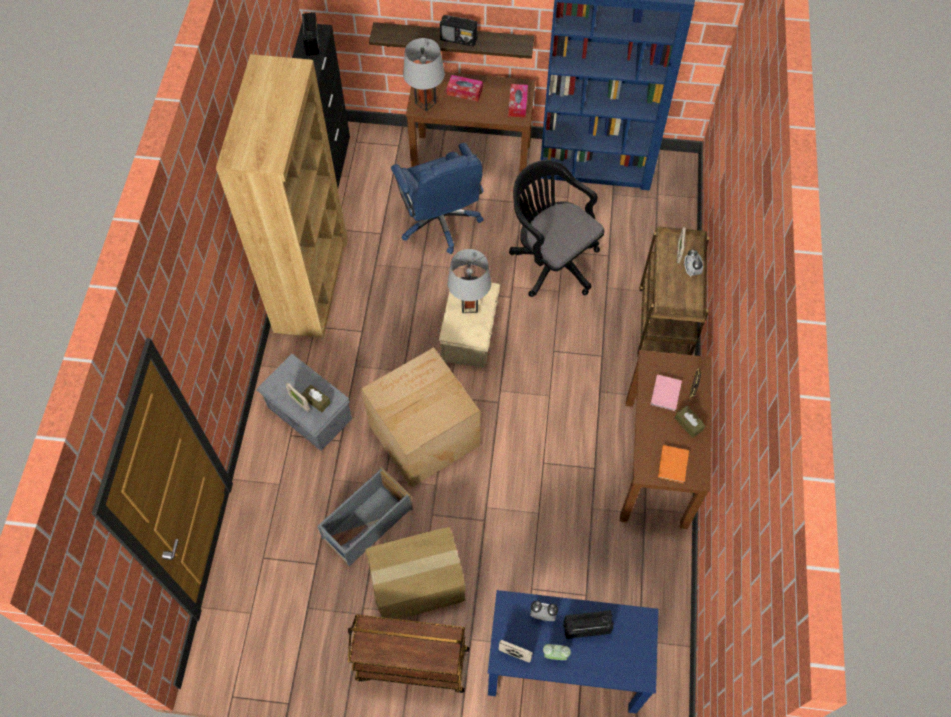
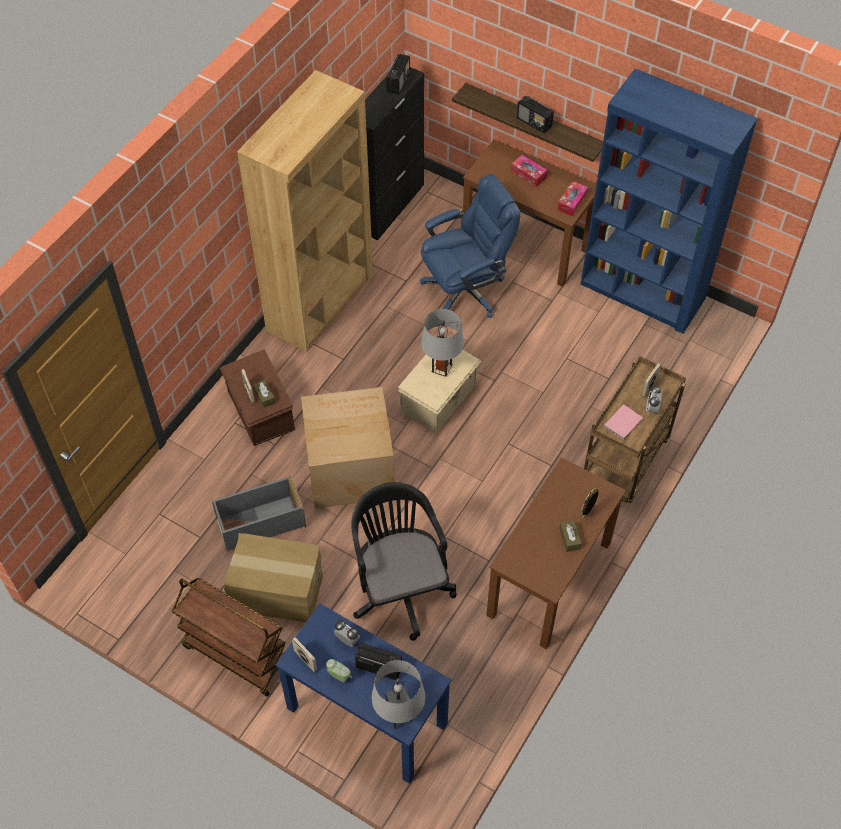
camera: 25 degrees right, 5 degrees down
grey storage box [256,354,352,451] -> brown storage box [220,349,295,446]
blue office chair [391,143,484,254] -> blue office chair turned 120 degrees counterclockwise [420,174,520,318]
grey table lamp [403,38,445,111] -> grey table lamp moved to [371,660,425,730]
black office chair [509,160,604,297] -> black office chair moved to [351,482,456,641]
pink book [650,374,682,411] -> pink book moved to [604,404,643,440]
orange book [658,445,689,483] -> none

